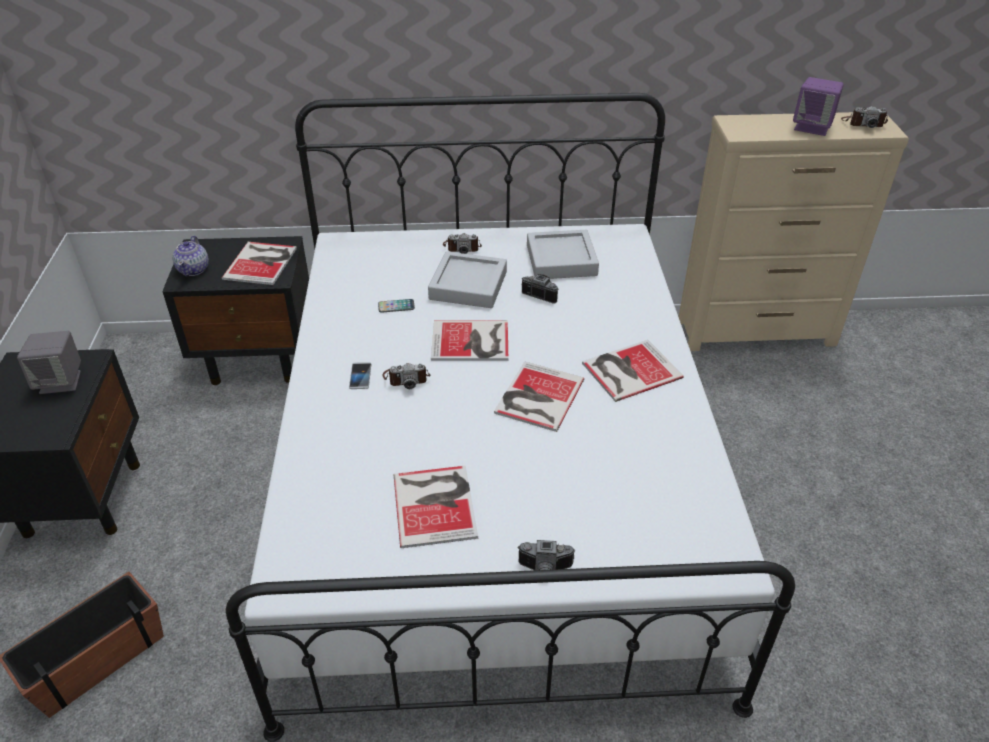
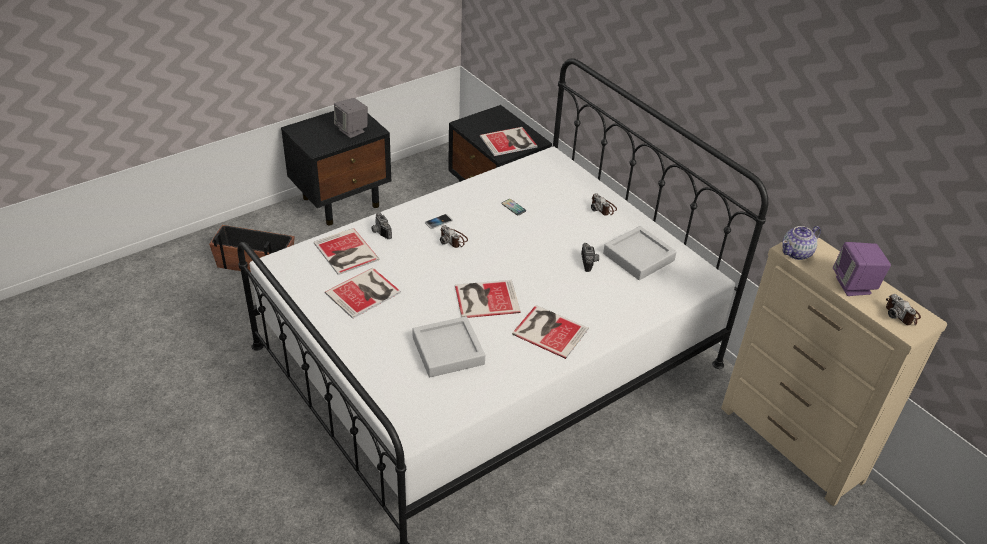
camera: 55 degrees right, 0 degrees up
teapot [172,236,209,276] -> teapot moved to [782,226,821,260]
grey tray [428,251,507,308] -> grey tray moved to [412,316,485,377]
book [431,320,508,361] -> book moved to [314,228,380,275]
camera [517,540,575,570] -> camera moved to [371,212,392,239]

